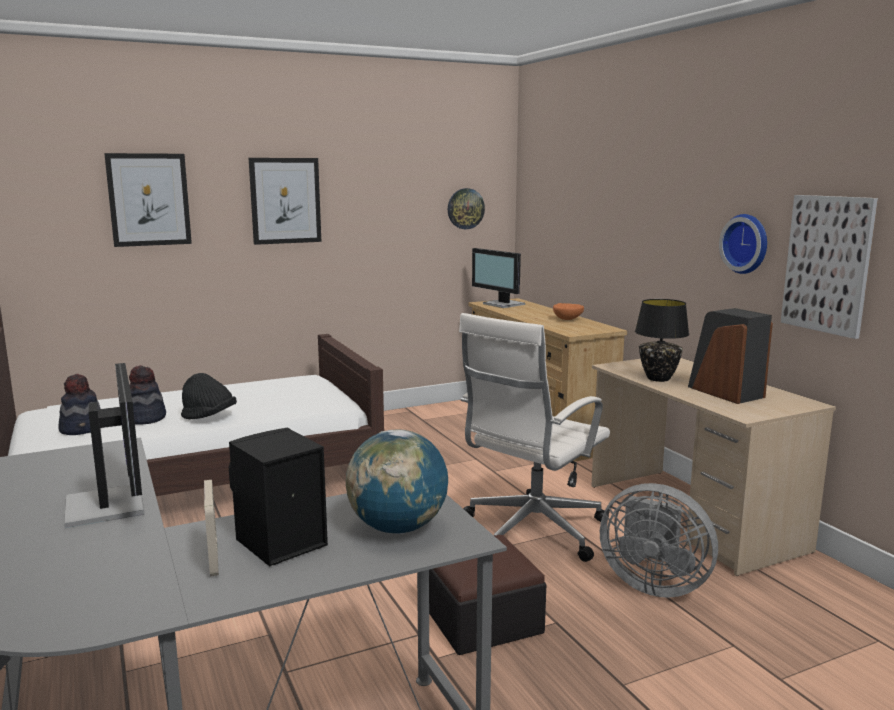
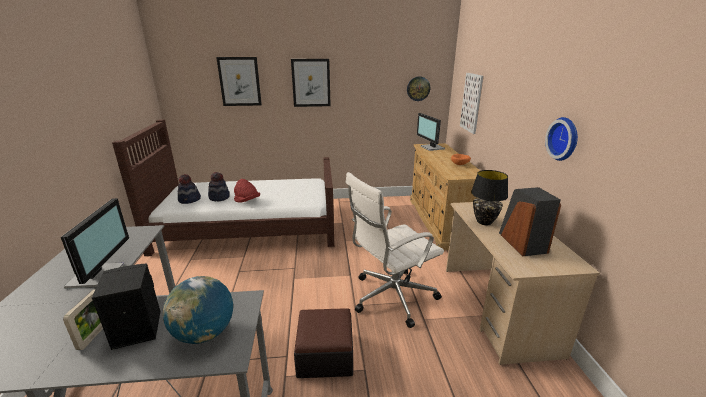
camera: 20 degrees right, 10 degrees up
black hat [181,373,237,419] -> red hat [234,179,260,203]
grey fan [600,483,718,598] -> none
picture [781,195,878,339] -> picture moved to [460,73,484,134]

